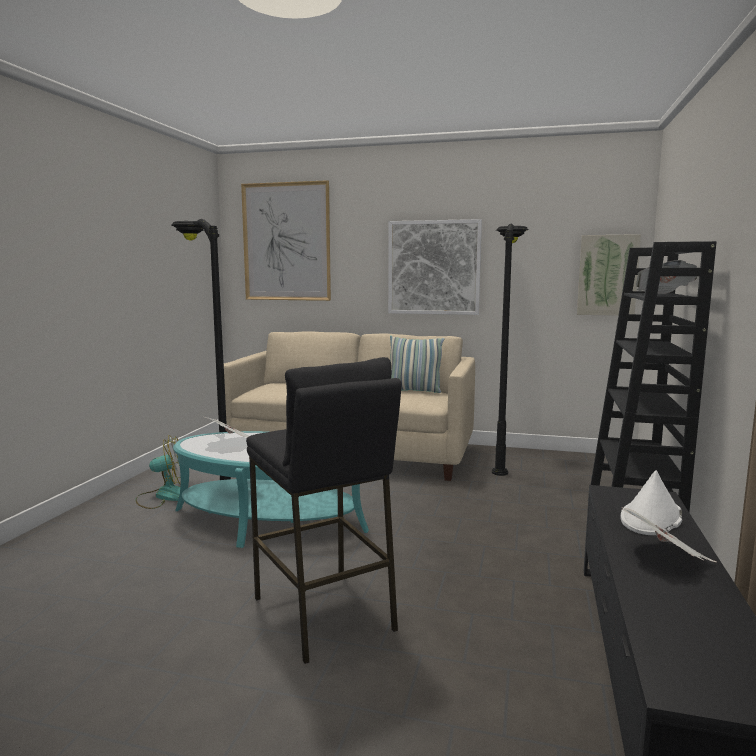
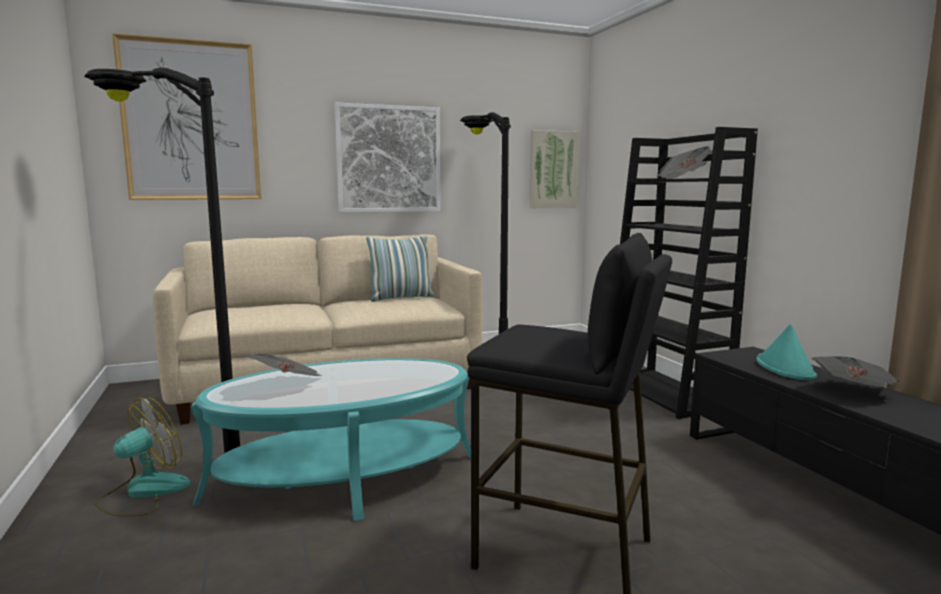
camera: 35 degrees left, 0 degrees up
white hat [620,470,682,535] -> turquoise hat [756,324,817,380]

